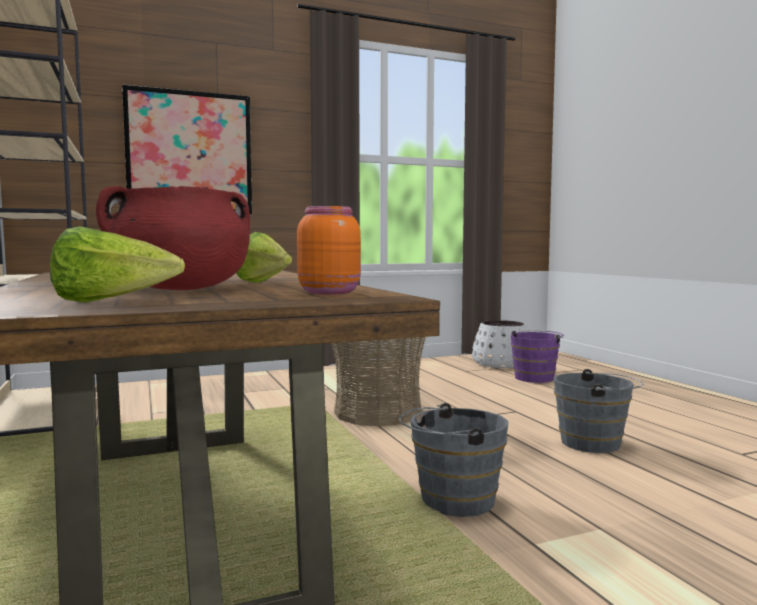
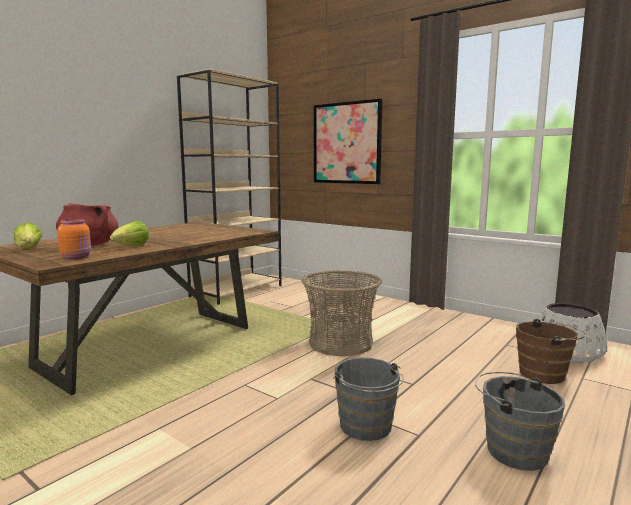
camera: 60 degrees right, 5 degrees up
grey bucket [399,403,508,517] -> grey bucket moved to [475,372,565,471]
purple bucket [511,330,564,383] -> brown bucket [516,319,586,384]

